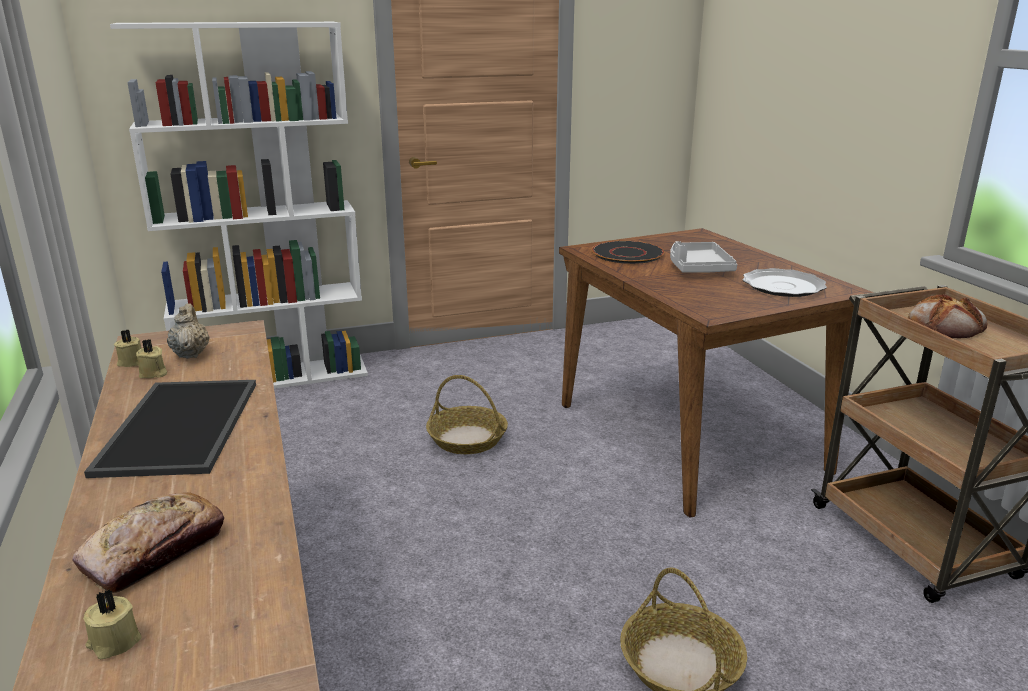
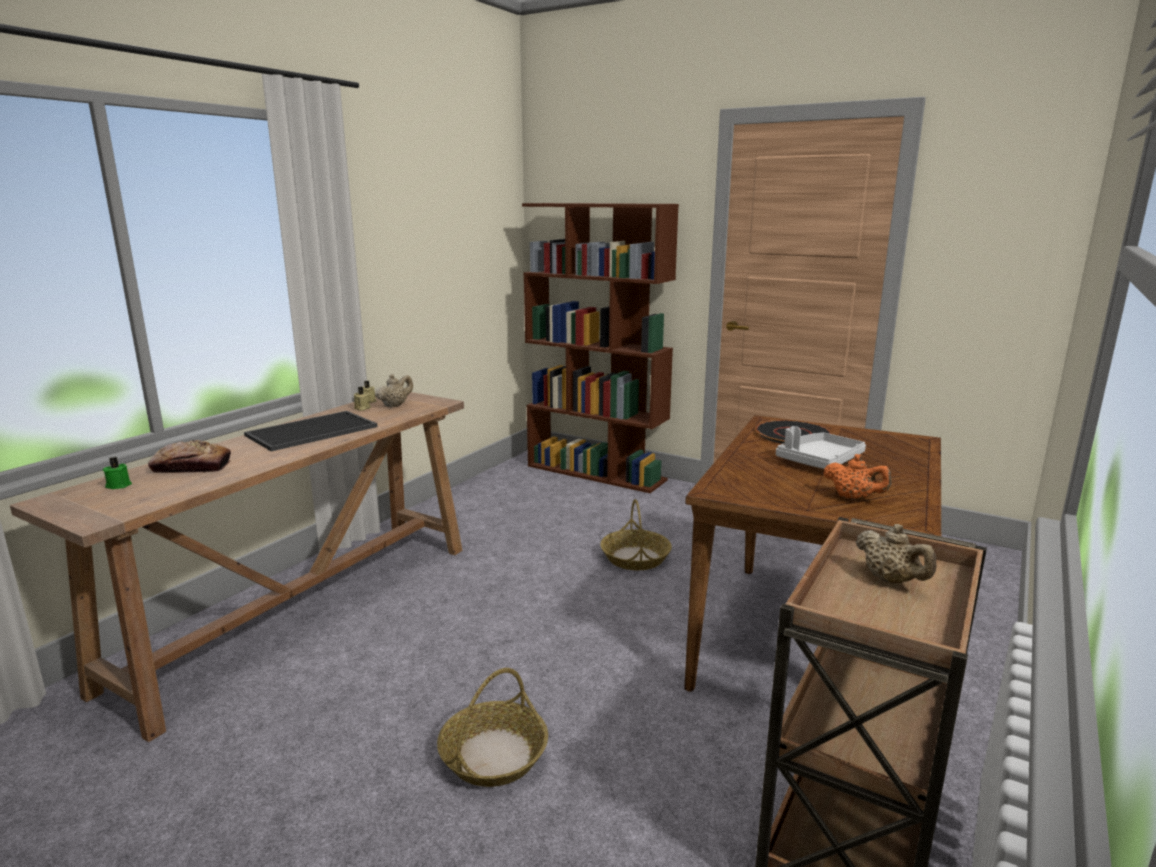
camera: 50 degrees right, 5 degrees down
beige candle [83,589,142,659] -> green candle [103,457,132,489]
white bookcase [110,22,368,389] -> brown bookcase [522,203,679,493]
plate [743,268,827,297] -> orange teapot [823,454,892,500]
bread [908,294,987,338] -> beige teapot [856,524,936,584]

